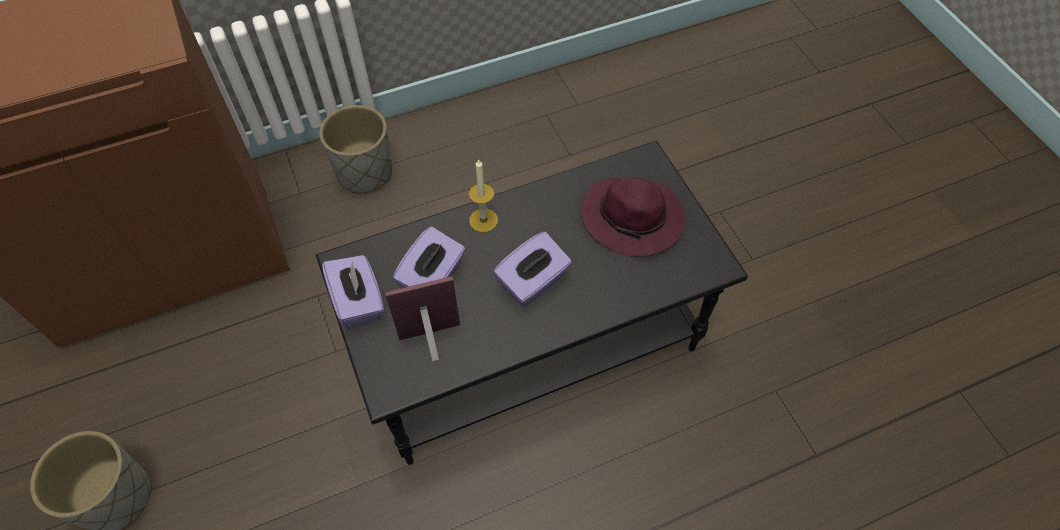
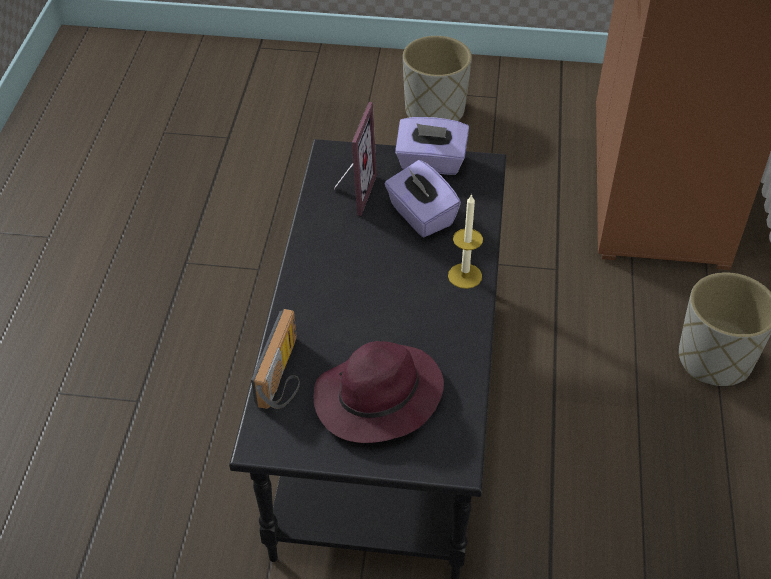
camera: 120 degrees right, 10 degrees down
purple tissue box [493,232,572,307] -> none
none -> radio [251,309,300,409]

